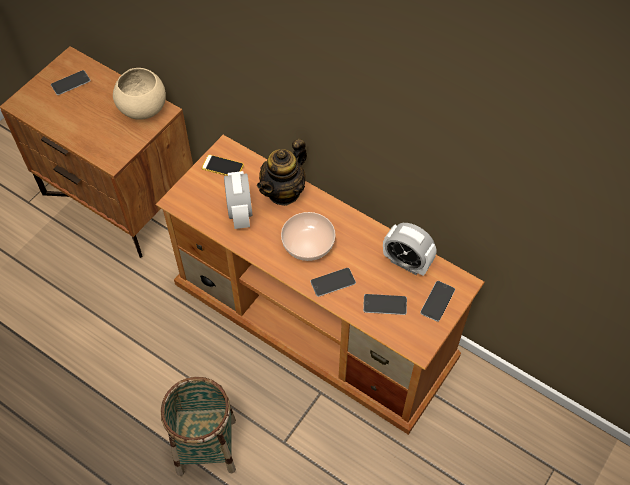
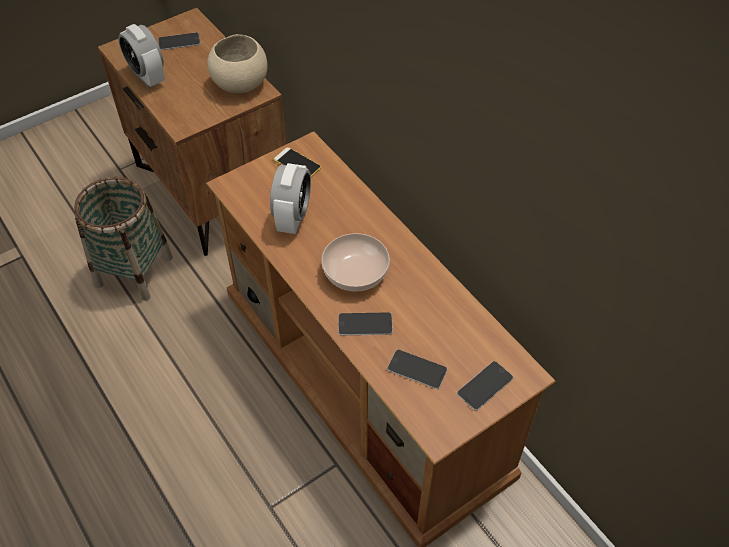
camera: 20 degrees right, 5 degrees down
basket [160,377,236,476] -> basket moved to [74,177,173,301]
teapot [257,139,307,206] -> none
alarm clock [383,223,436,276] -> alarm clock moved to [118,24,165,88]

